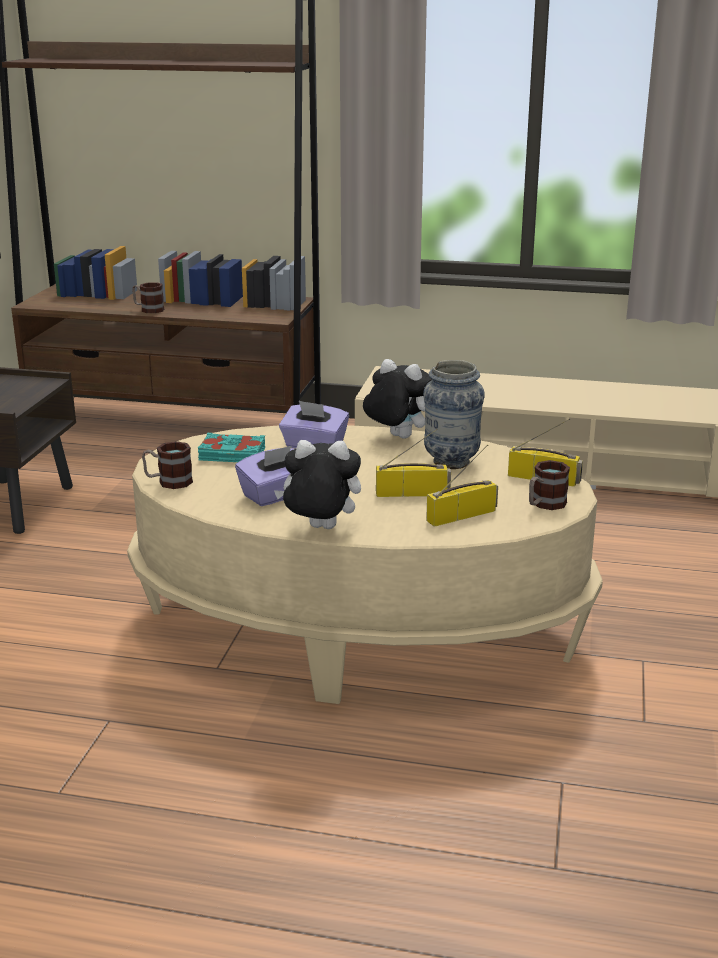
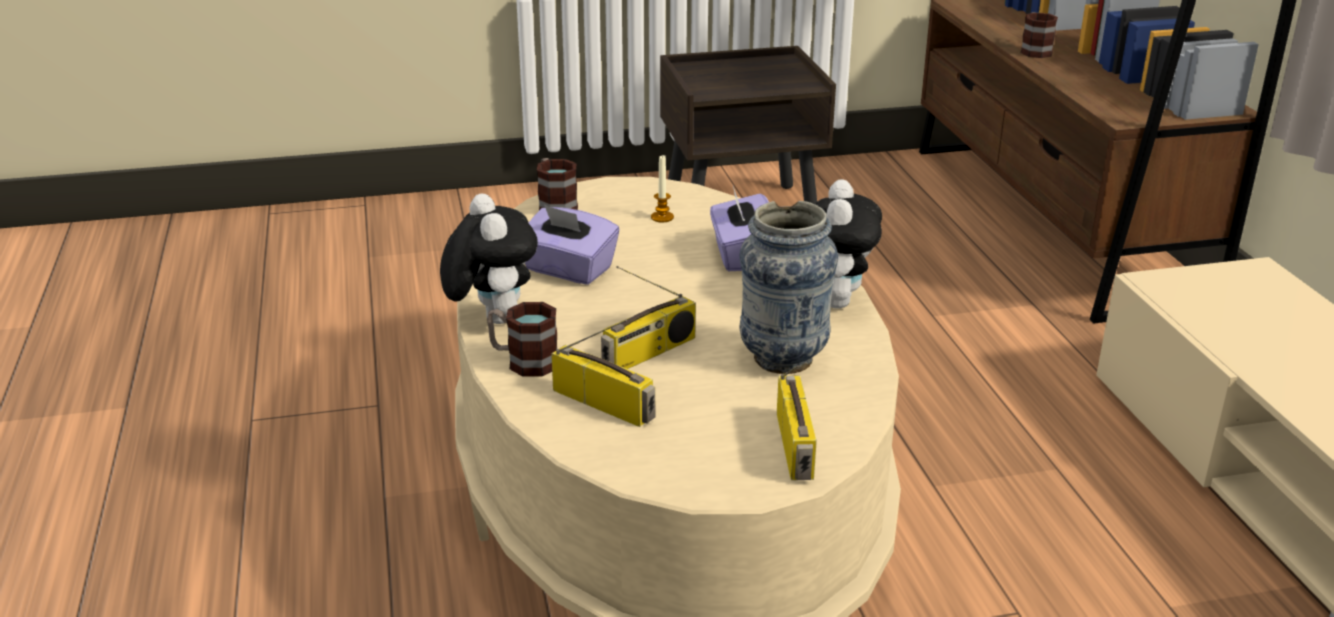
camera: 65 degrees right, 5 degrees up
turquoise book [198,433,265,462] -> candle [651,154,674,222]
radio [376,429,451,497] -> radio turned 75 degrees clockwise [601,266,696,369]
mug [529,460,570,510] -> mug moved to [487,302,557,377]

